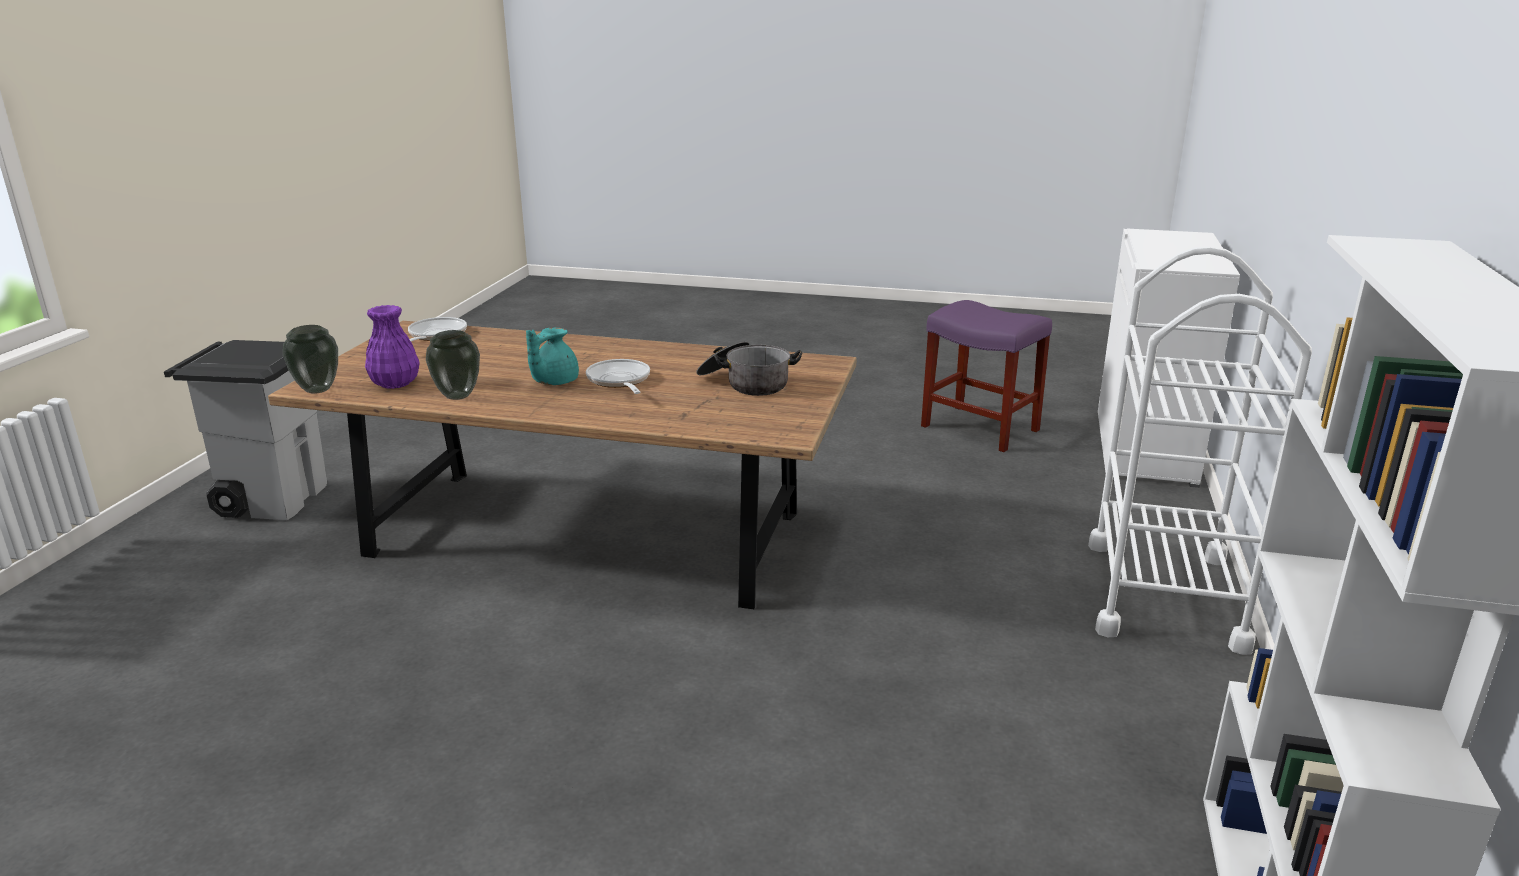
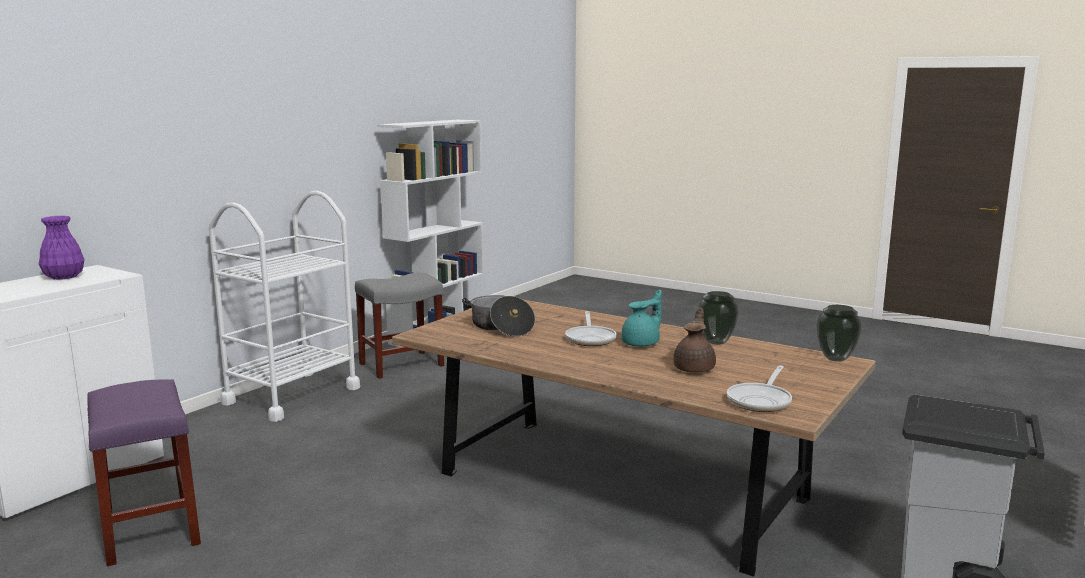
camera: 160 degrees left, 10 degrees down
purple vase [365,305,420,389] -> purple vase moved to [39,216,84,280]
none -> grey stool [355,272,444,379]
none -> brown teapot [674,307,716,373]

